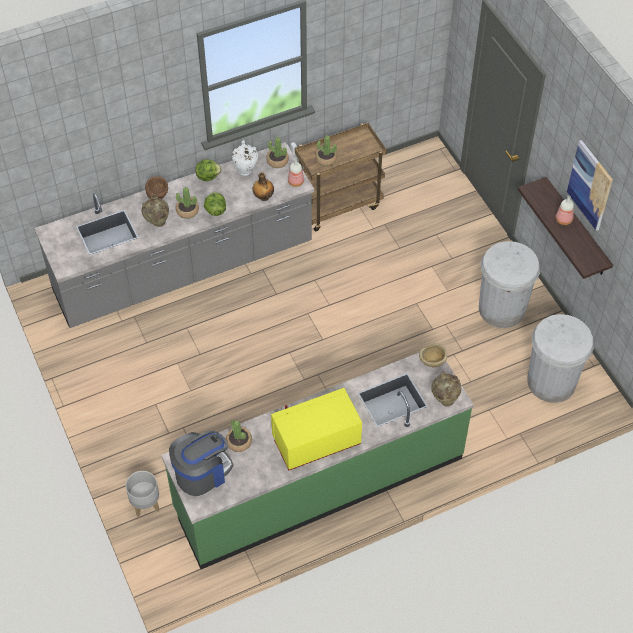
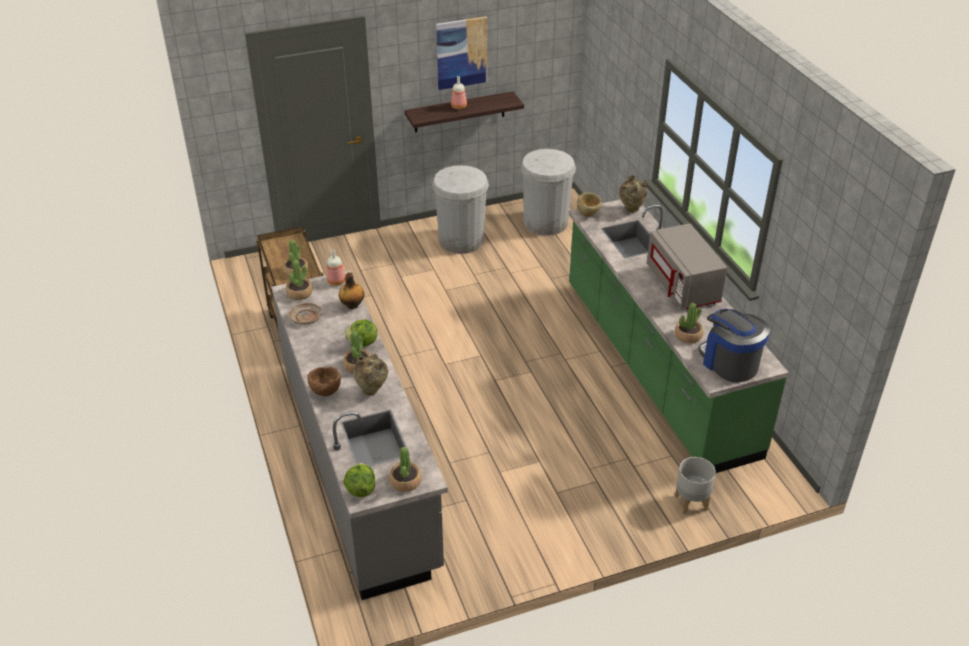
camera: 85 degrees left, 15 degrees down
lettuce [195,159,222,181] -> lettuce moved to [343,463,375,497]
white vase [232,140,258,176] -> beige plate [289,303,322,325]
yellow microwave [271,388,362,471] -> grey microwave [647,223,727,309]
none -> potted plant [389,447,422,492]

